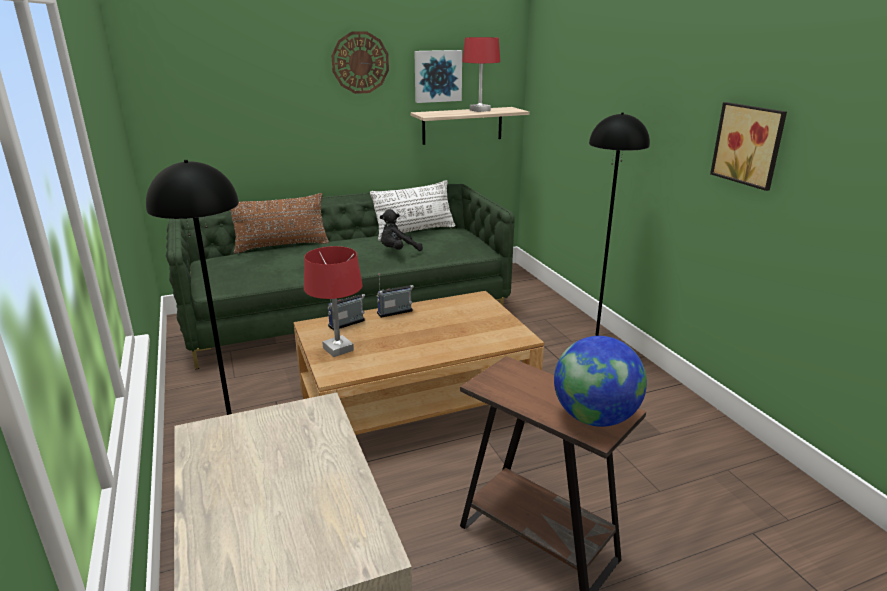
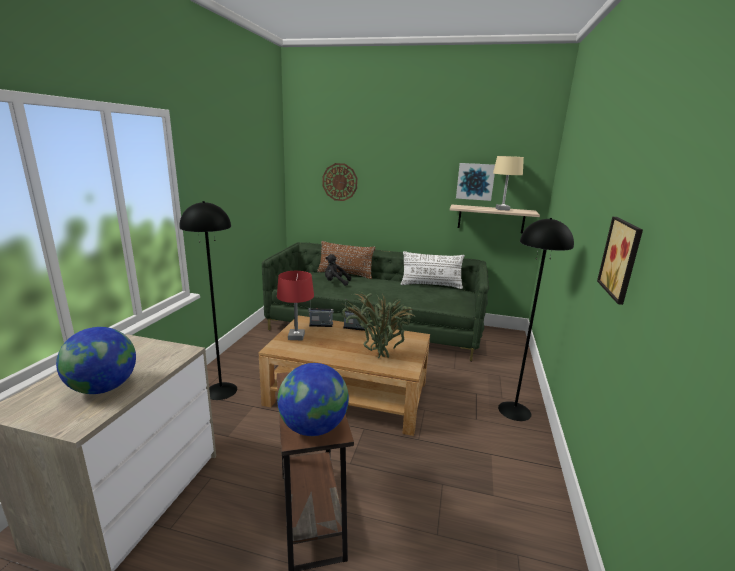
camera: 35 degrees right, 5 degrees down
wall clock [331,31,389,94] -> wall clock moved to [322,163,358,201]
black plush toy [380,209,423,251] -> black plush toy moved to [325,254,351,286]
red table lamp [462,37,500,112] -> beige table lamp [493,156,524,211]
none -> globe [56,327,136,394]
none -> potted plant [341,291,414,358]

